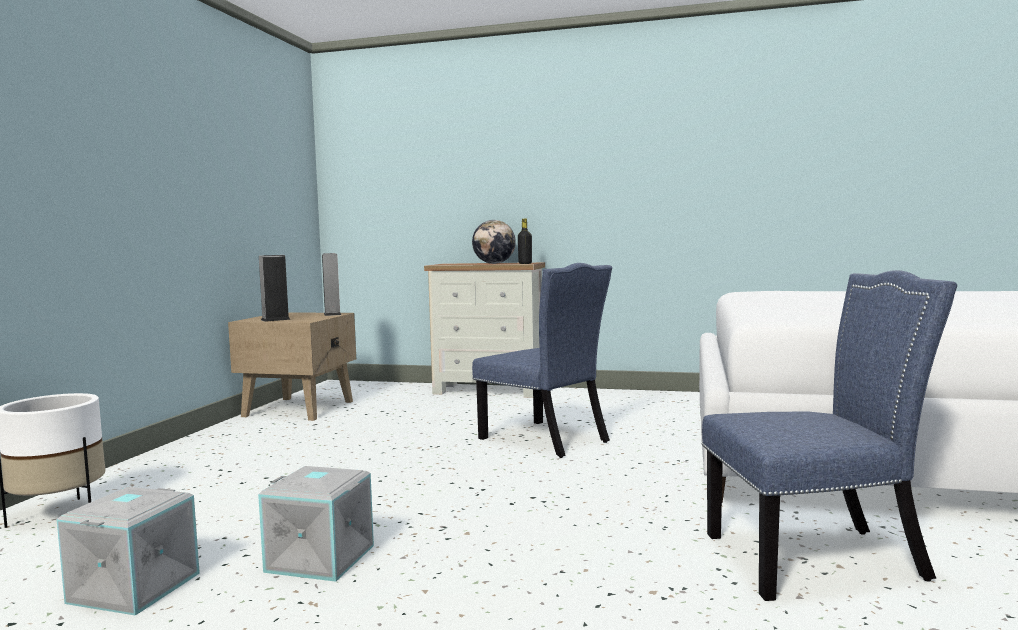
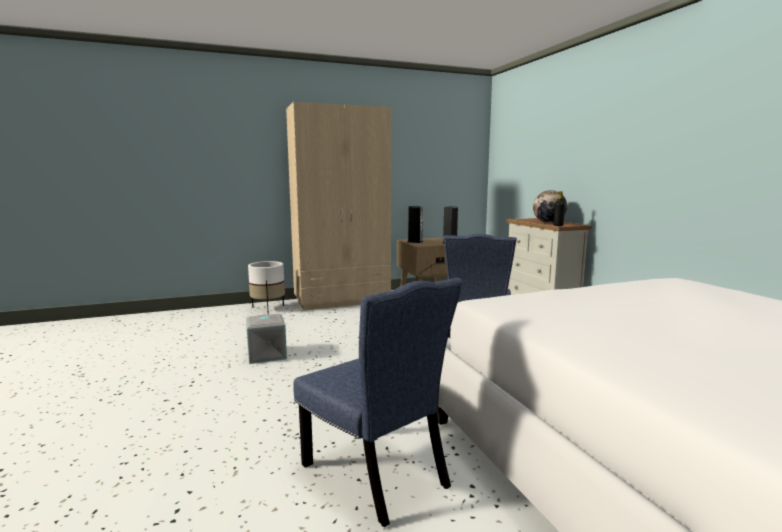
camera: 55 degrees right, 5 degrees up
grey storage box [57,487,200,616] -> none
none -> beige wardrobe [286,102,391,311]

